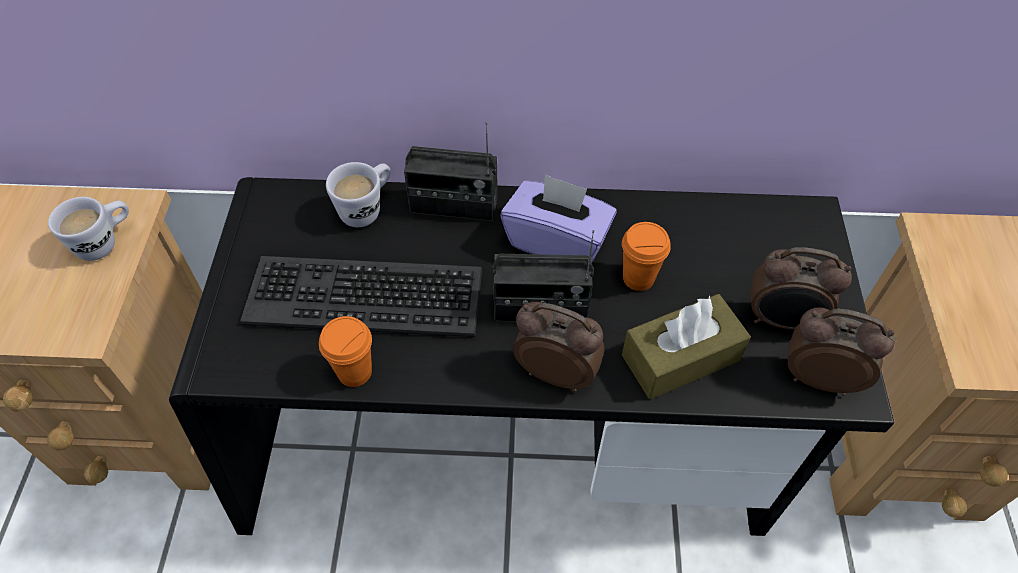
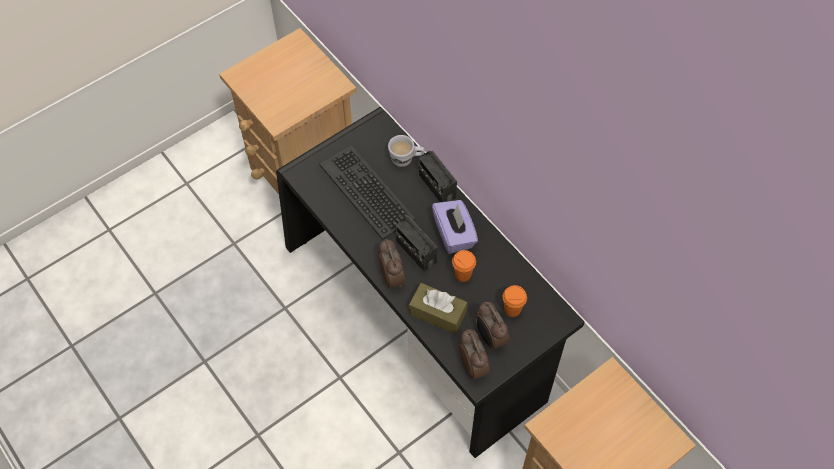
camera: 50 degrees right, 5 degrees up
white mug [48,197,129,261] -> none
orange cup [319,316,372,387] -> orange cup moved to [503,285,527,317]

